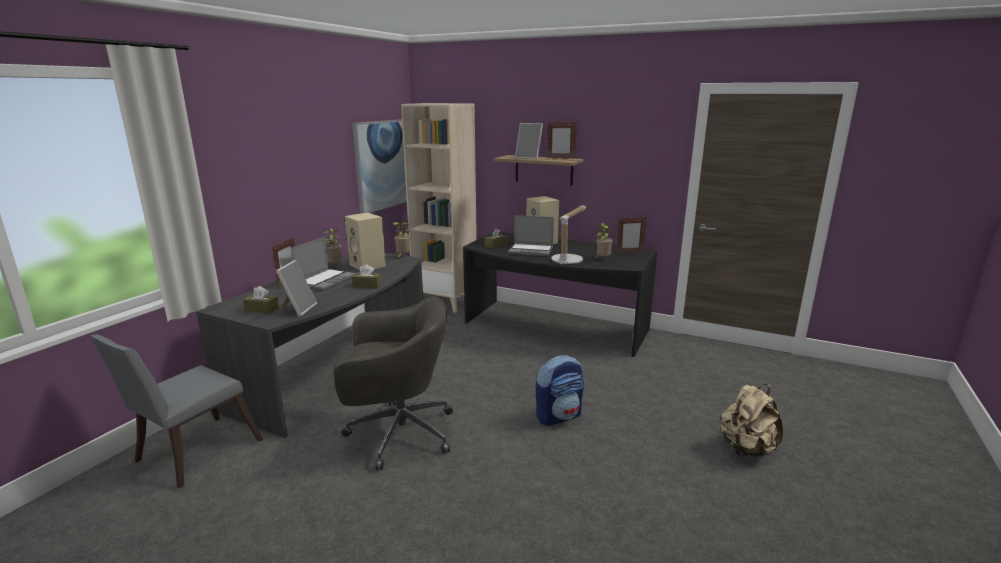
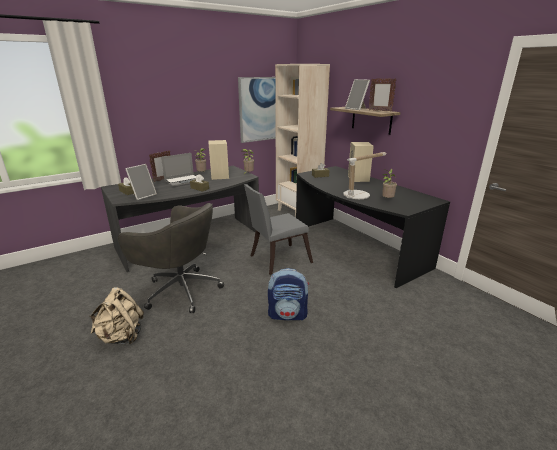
camera: 30 degrees right, 5 degrees up
grey chair [90,334,263,488] -> grey chair moved to [244,184,313,275]
laptop [508,215,554,256] -> none
picture frame [616,216,647,254] -> none
beige backpack [720,384,783,457] -> beige backpack moved to [89,287,144,345]

